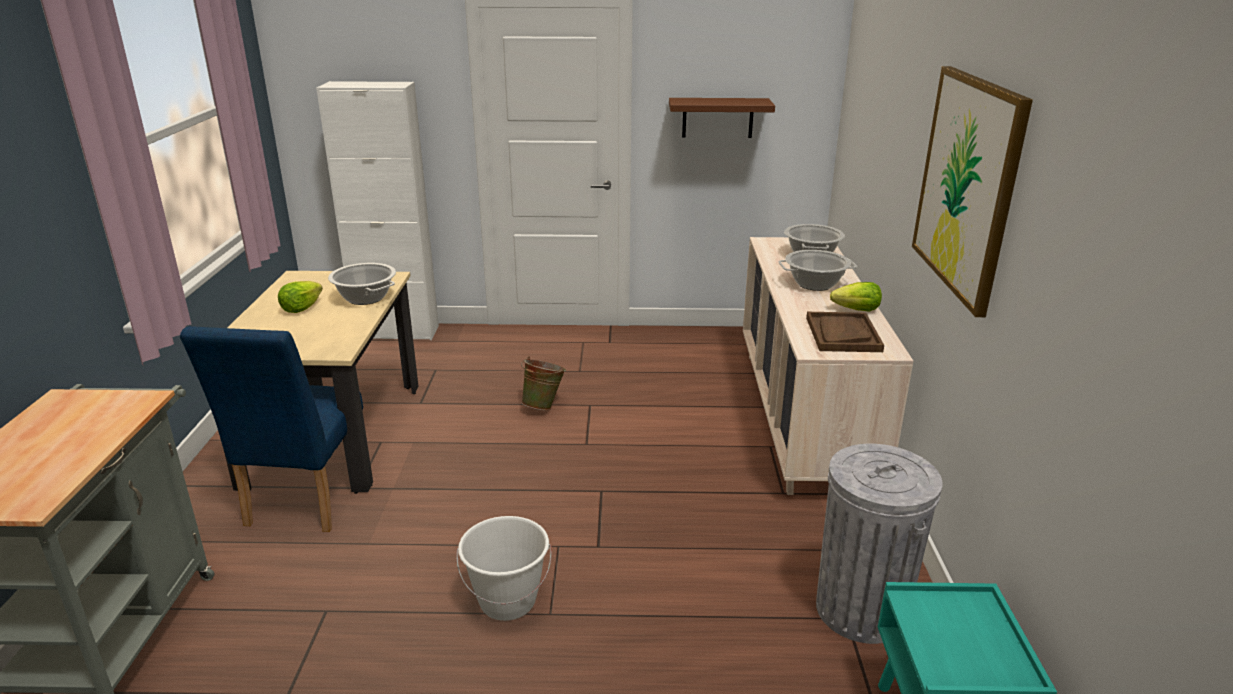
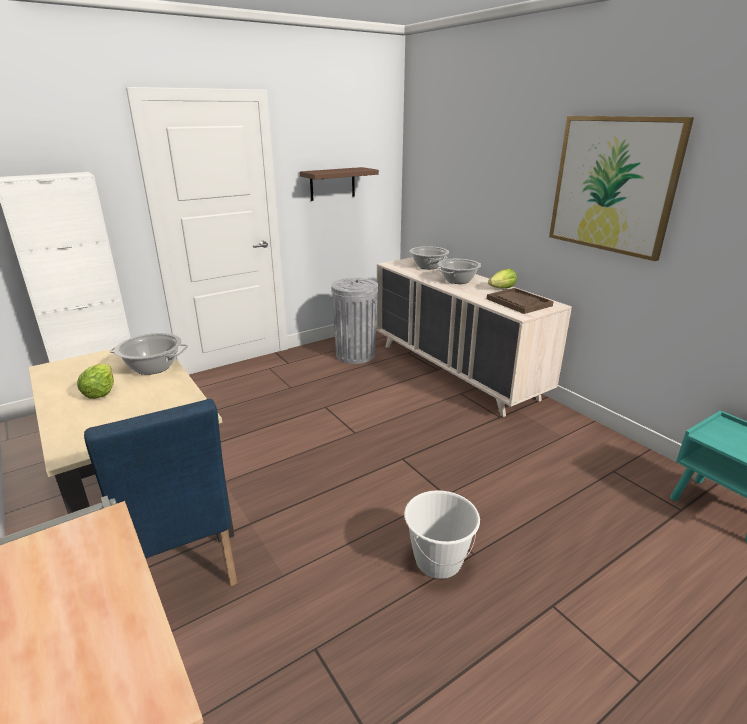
camera: 35 degrees left, 0 degrees up
green bucket [521,357,566,410] -> none
grey trash can [816,444,942,644] -> grey trash can moved to [331,278,378,364]

